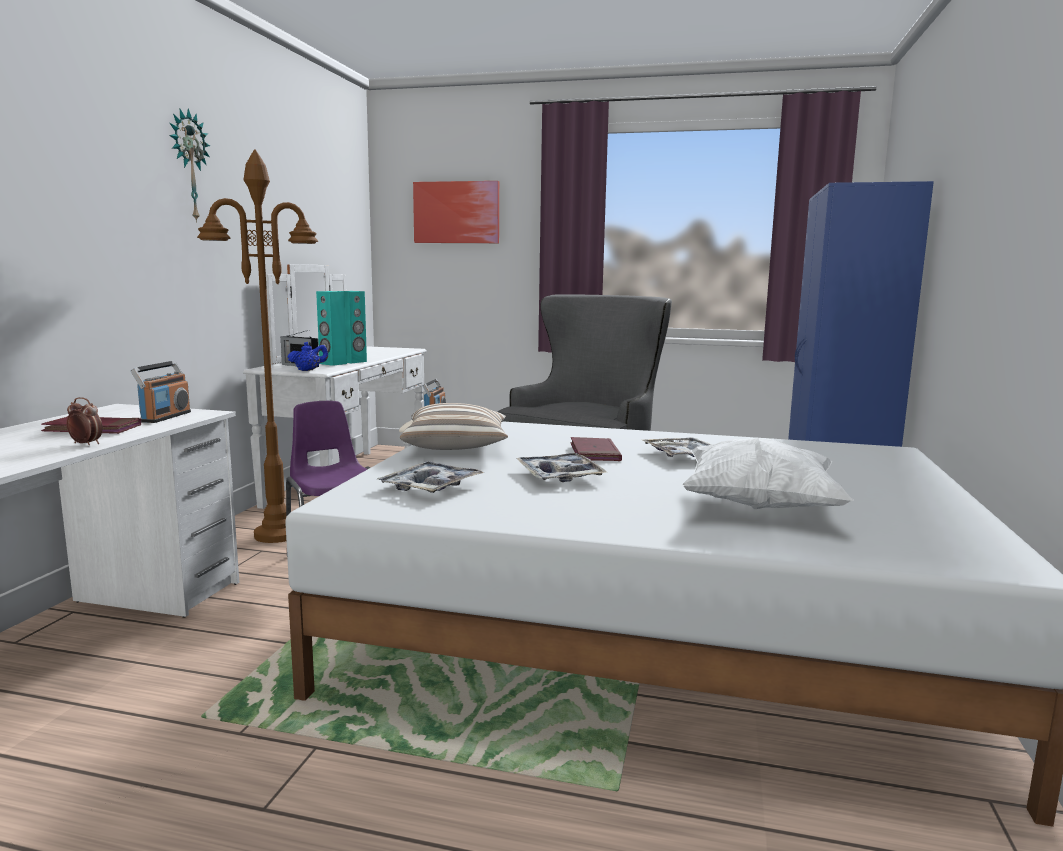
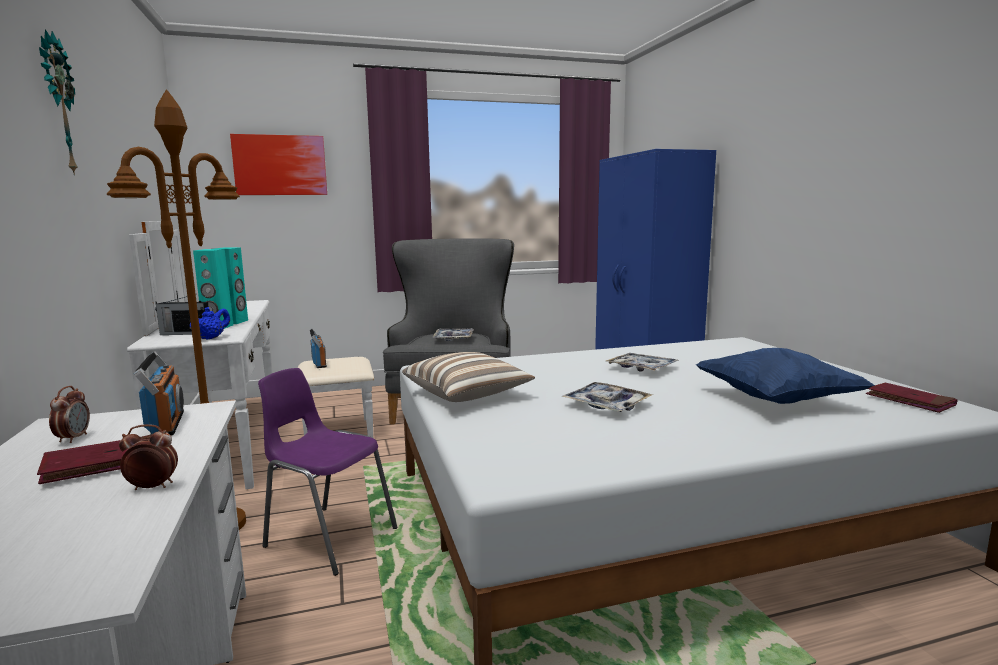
camera: 30 degrees left, 0 degrees up
tray [377,461,484,493] -> tray moved to [432,328,474,341]
red book [570,437,622,461] -> red book moved to [866,382,958,413]
white pillow [682,438,854,509] -> blue pillow [695,348,875,404]
none -> alarm clock [49,386,90,443]

